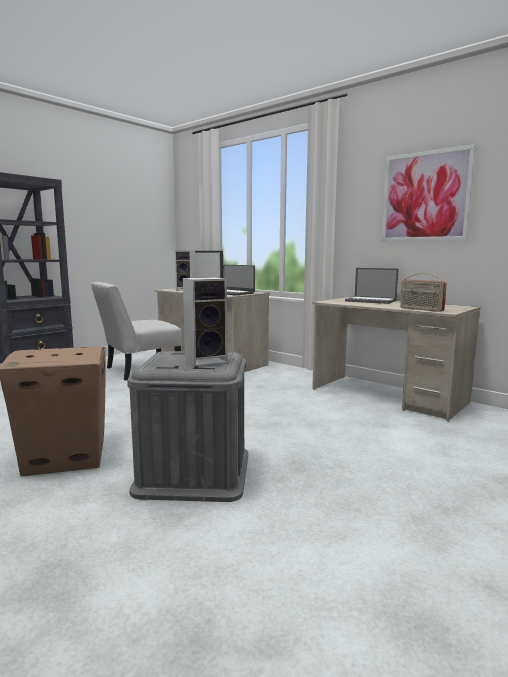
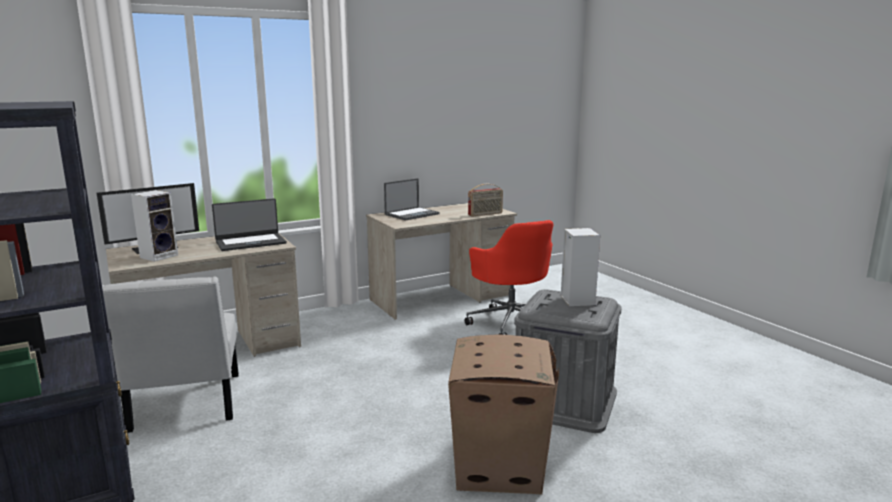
camera: 70 degrees left, 5 degrees up
picture [382,144,476,241] -> none
none -> red office chair [465,220,553,335]

